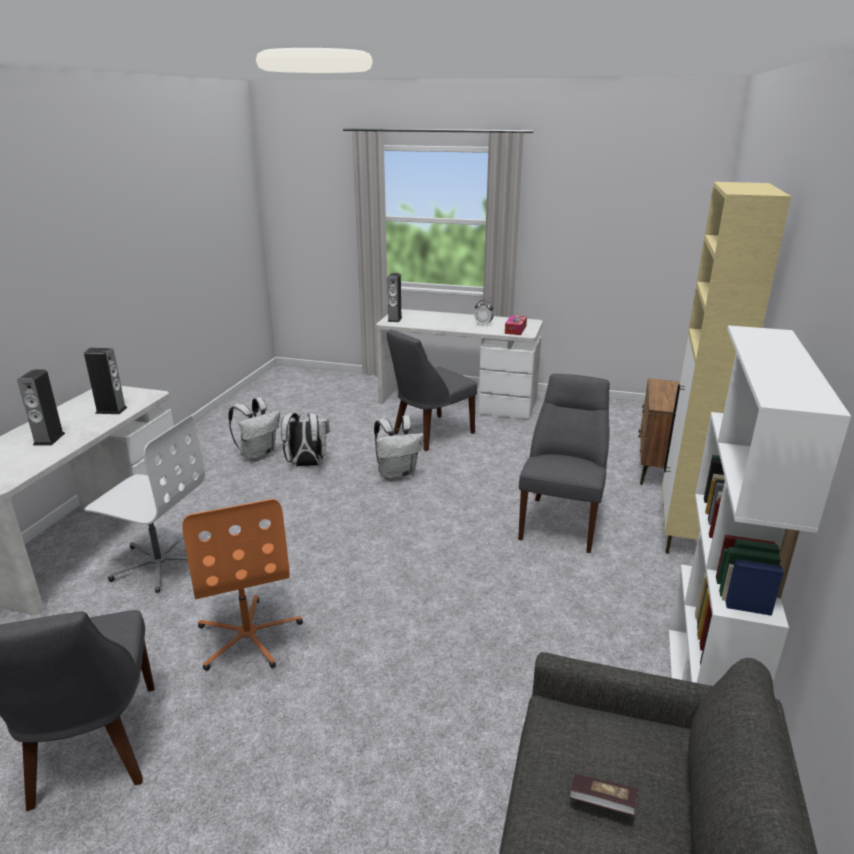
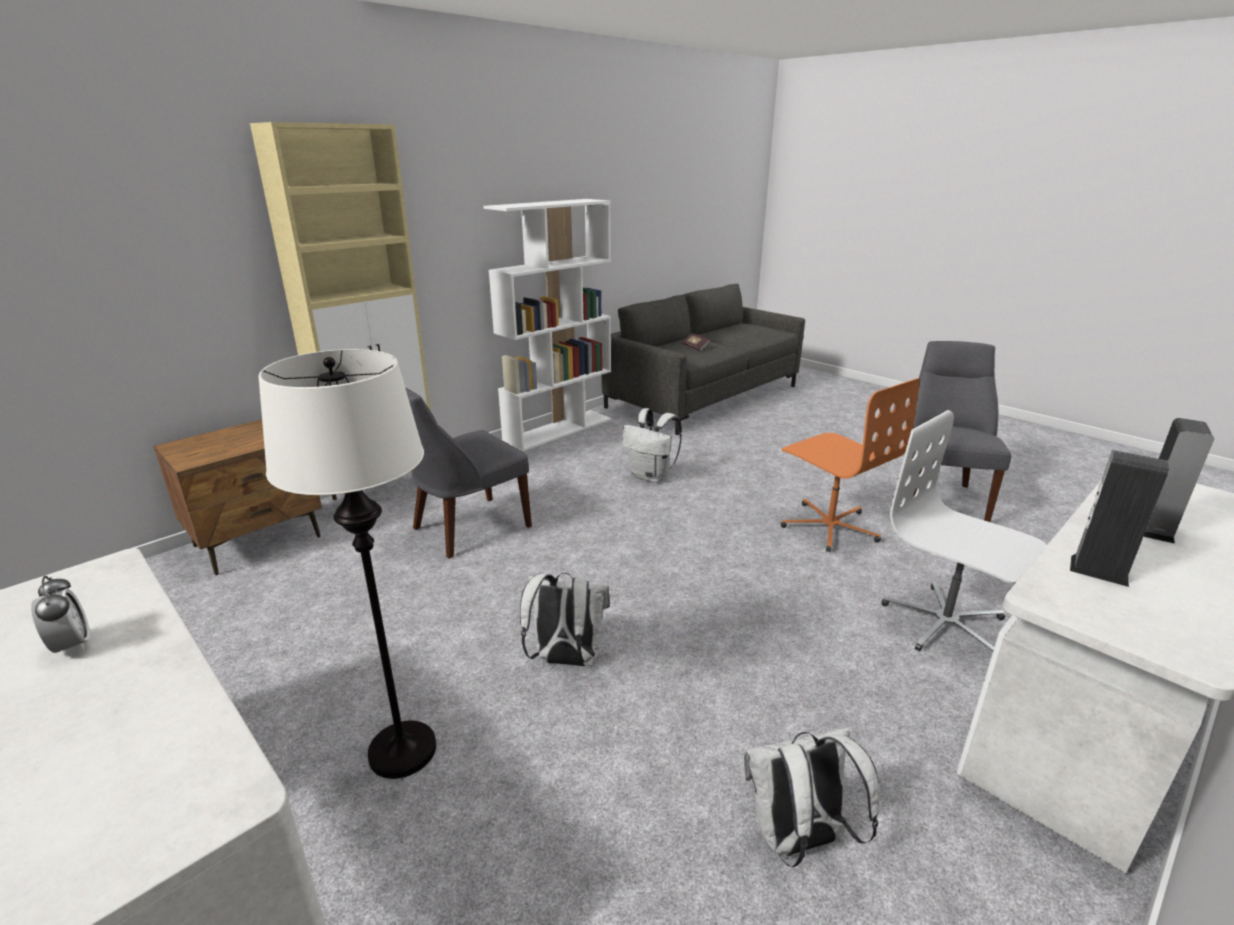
camera: 150 degrees left, 0 degrees up
orange office chair [182,499,303,671] -> orange office chair turned 135 degrees clockwise [781,378,919,552]
white backpack [281,413,330,466] -> white backpack moved to [622,408,682,482]
speaker [387,273,402,322] -> none
grey chair [387,329,477,451] -> white floor lamp [258,349,436,779]
tissue box [505,315,527,335] -> none

